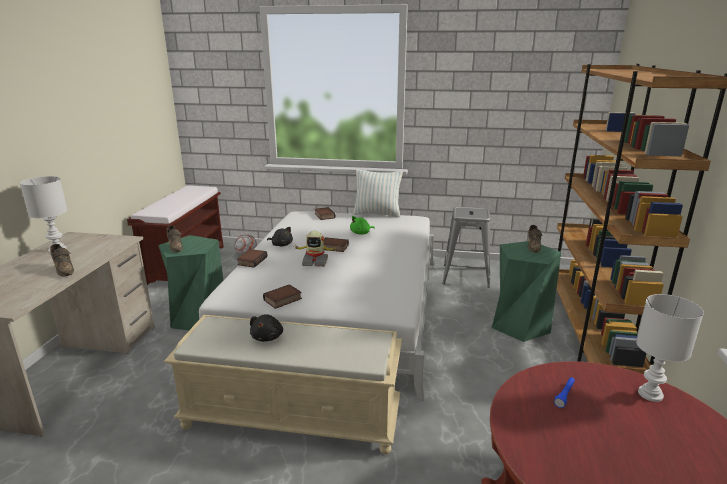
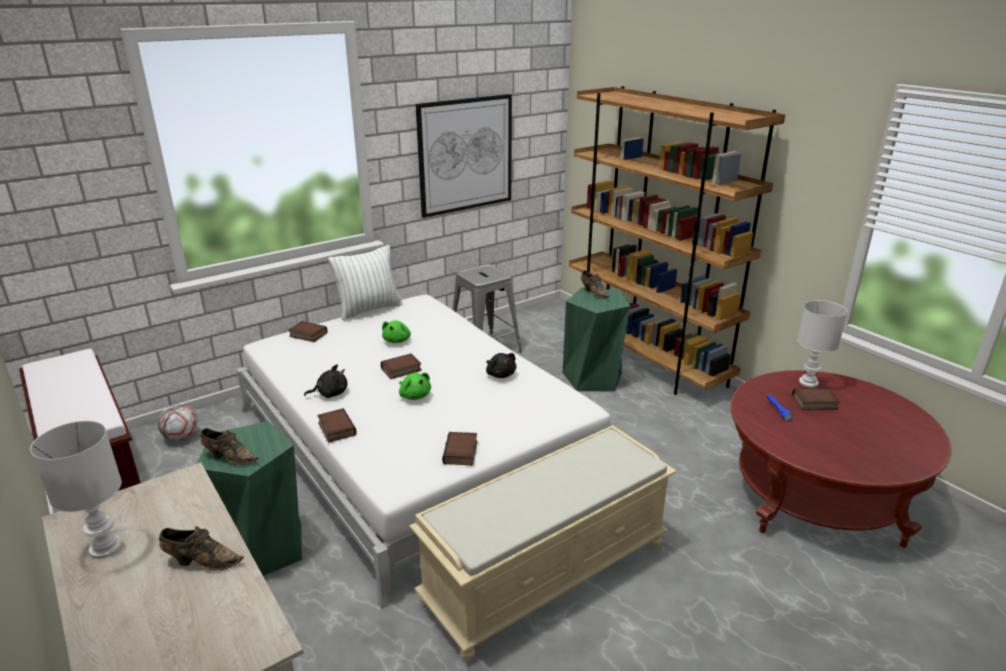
camera: 45 degrees left, 5 degrees up
black plush toy [250,314,283,342] -> black plush toy moved to [486,353,516,378]
toy robot [293,231,337,267] -> green plush toy [399,373,431,400]
none -> picture [415,94,512,218]
none -> book [792,388,840,410]

